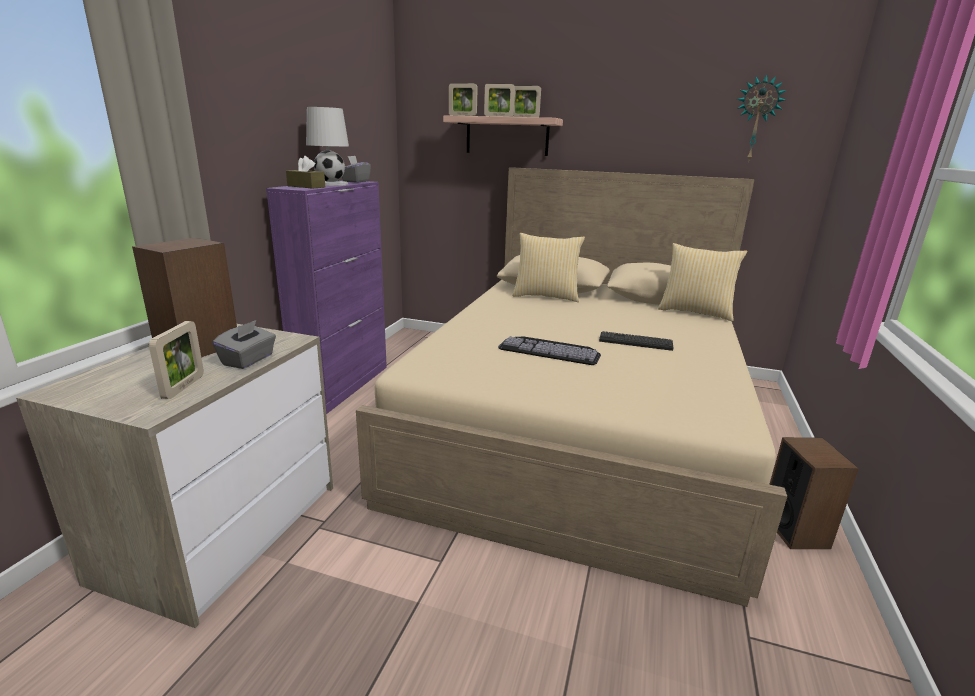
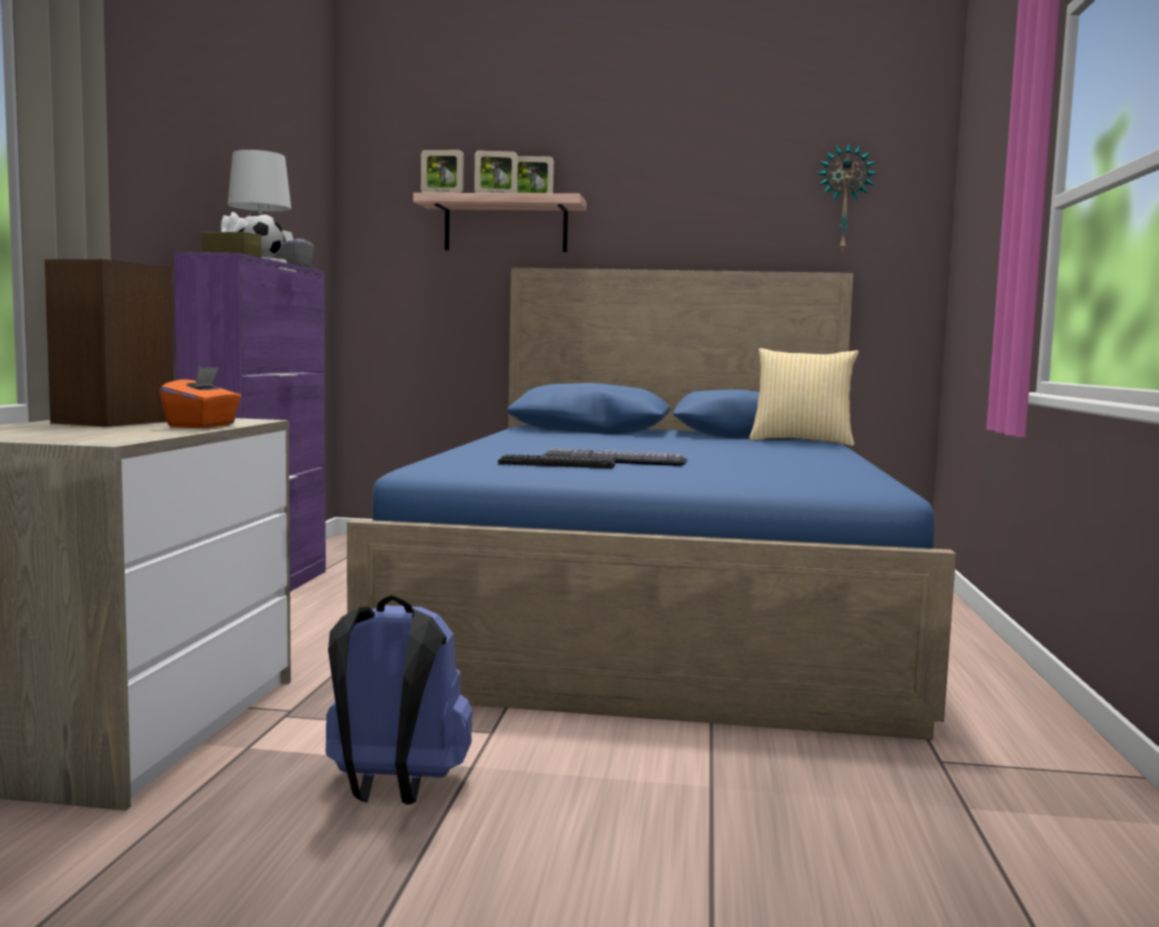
camera: 10 degrees left, 15 degrees down
picture frame [149,321,204,399] -> none
grey tissue box [213,320,276,369] -> orange tissue box [160,367,241,428]
beige bed [356,167,787,607] -> blue bed [347,268,956,740]
pillow [512,233,585,302] -> none
keyboard [599,331,673,351] -> keyboard moved to [498,454,615,469]
speaker [769,437,859,549] -> none
none -> blue backpack [326,595,472,805]

